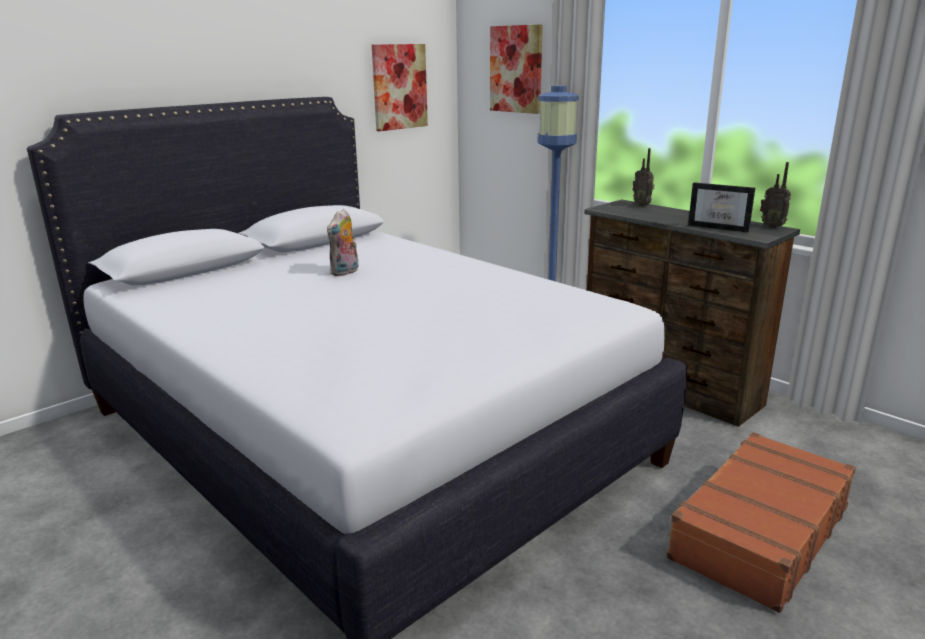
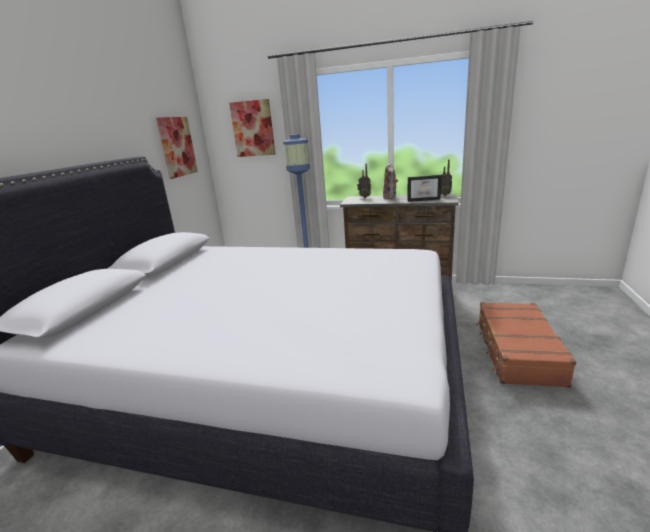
camera: 30 degrees left, 0 degrees up
plush toy [327,209,358,276] -> plush toy moved to [383,163,398,199]

